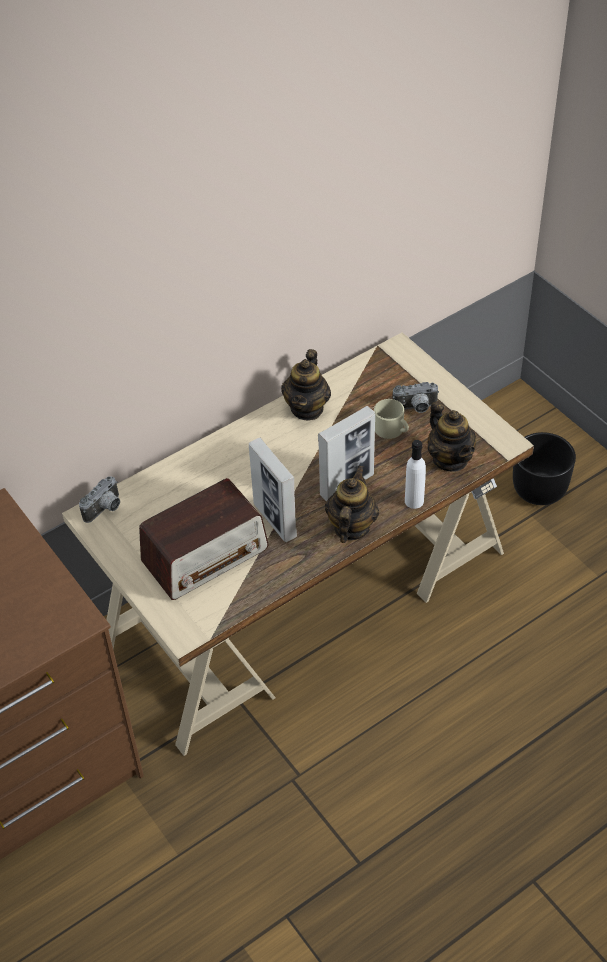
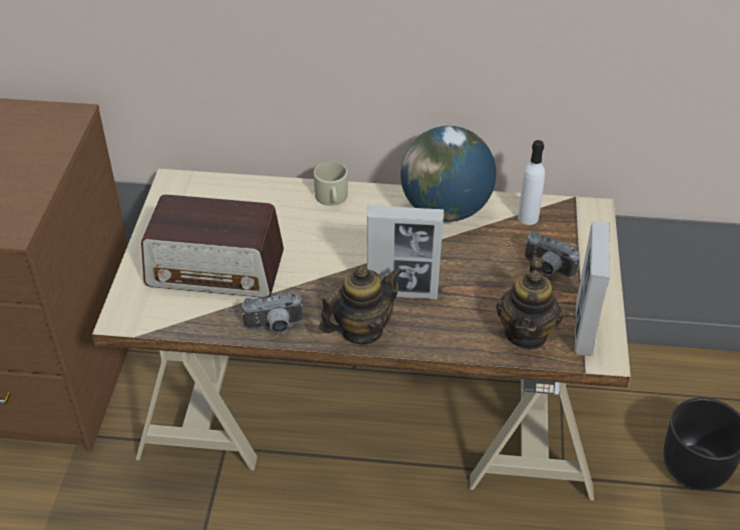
camera: 40 degrees right, 5 degrees down
camera [79,476,120,523] -> camera moved to [242,293,303,333]
picture frame [249,438,297,542] -> picture frame moved to [575,222,610,356]
teapot [281,349,331,421] -> globe [400,126,496,222]
beige mug [374,399,409,439] -> beige mug moved to [314,162,348,206]
white bottle [405,440,426,509] -> white bottle moved to [518,140,545,225]

